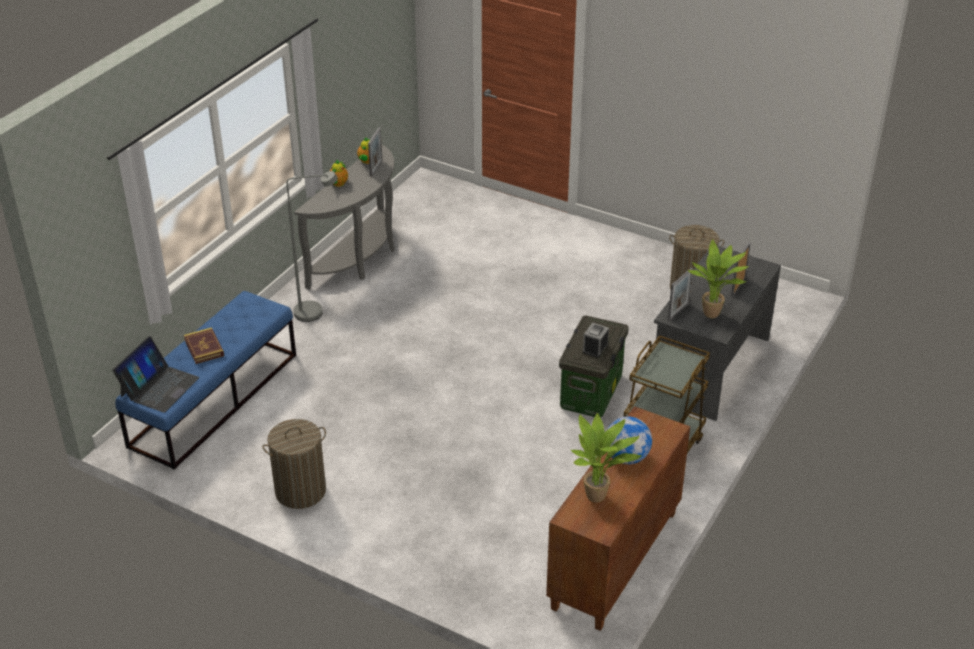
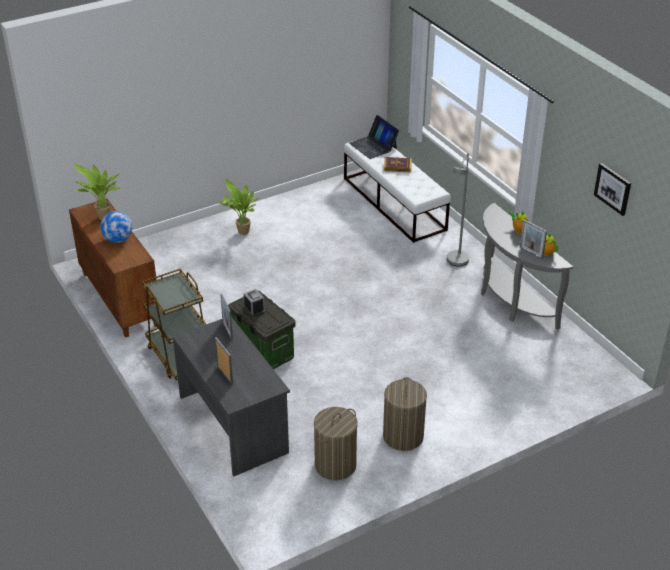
camera: 120 degrees right, 0 degrees up
blue bench [115,291,296,470] -> white bench [343,136,451,243]
laundry basket [262,419,326,509] -> laundry basket moved to [383,378,427,451]
potted plant [688,239,749,318] -> potted plant moved to [218,179,258,235]
none -> picture [594,163,631,216]

